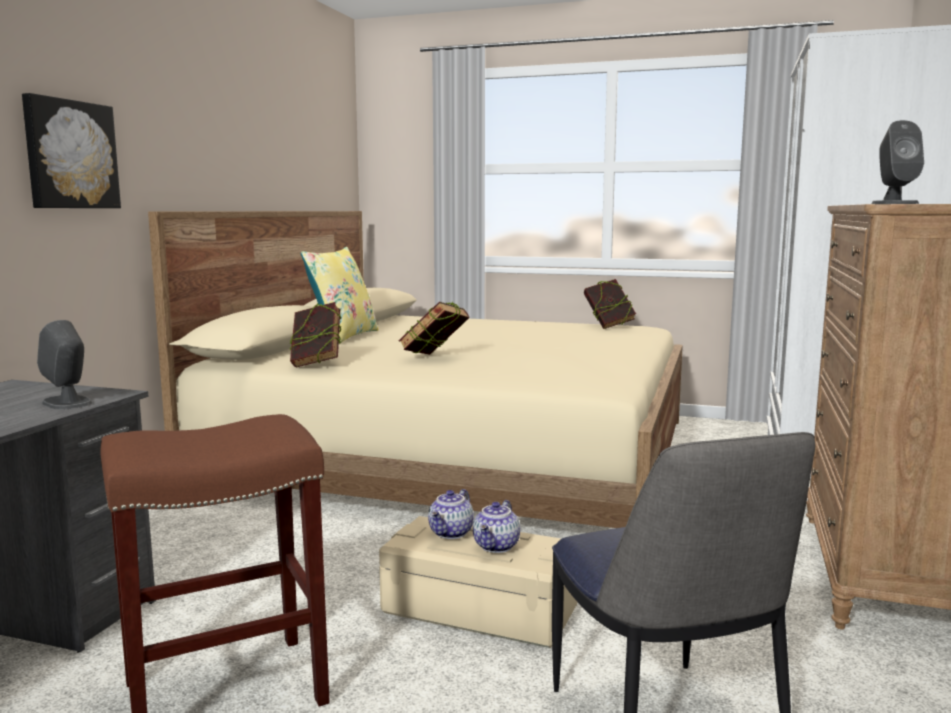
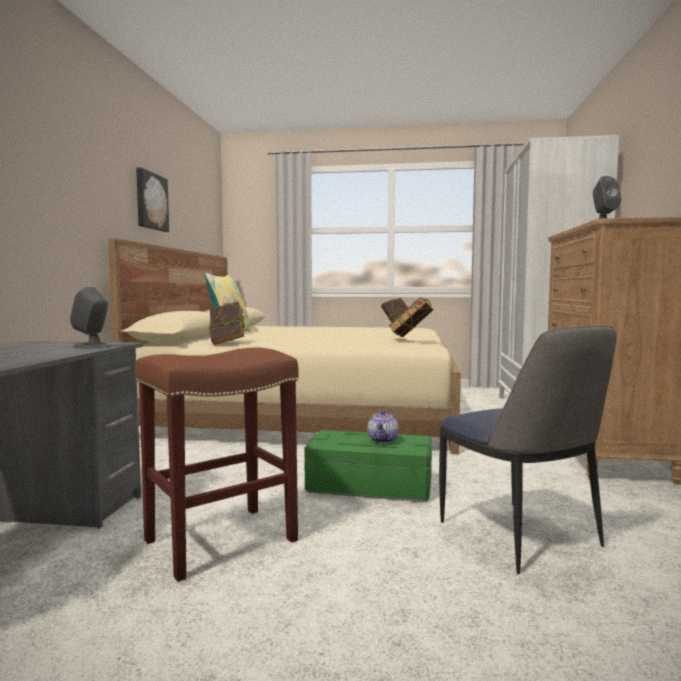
camera: 10 degrees left, 5 degrees down
picture [22,93,121,208] -> picture moved to [136,167,169,232]
beige storage box [379,516,577,648] -> green storage box [305,430,432,502]
book [399,302,470,355] -> book moved to [389,297,433,338]
teapot [428,489,474,539] -> none

